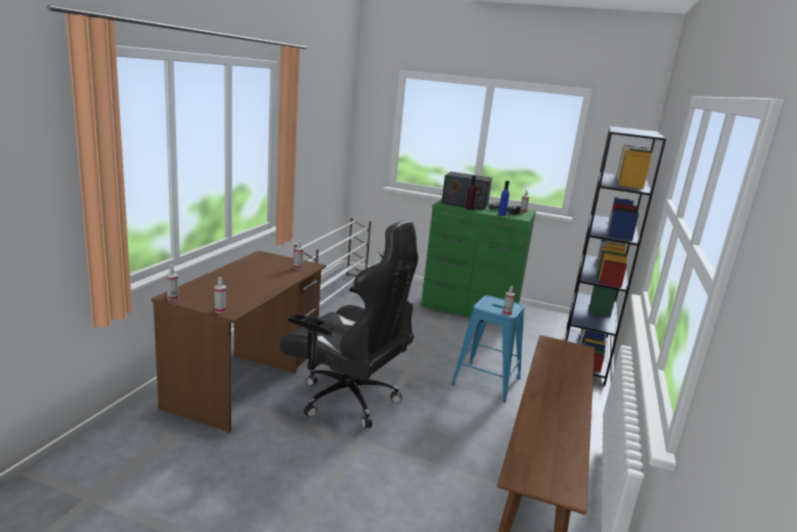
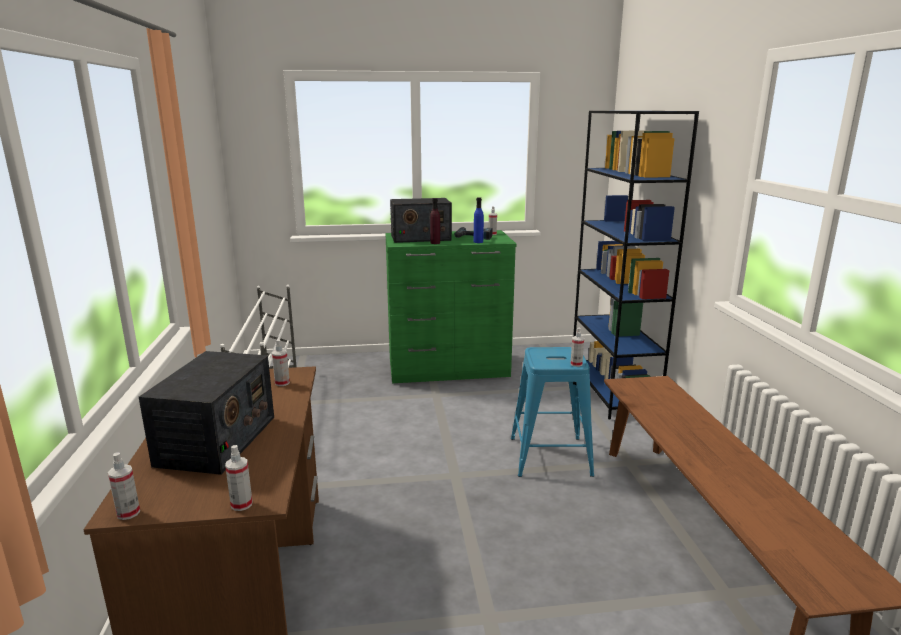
camera: 25 degrees left, 0 degrees up
black office chair [280,220,418,429] -> none
none -> radio [139,351,274,475]

